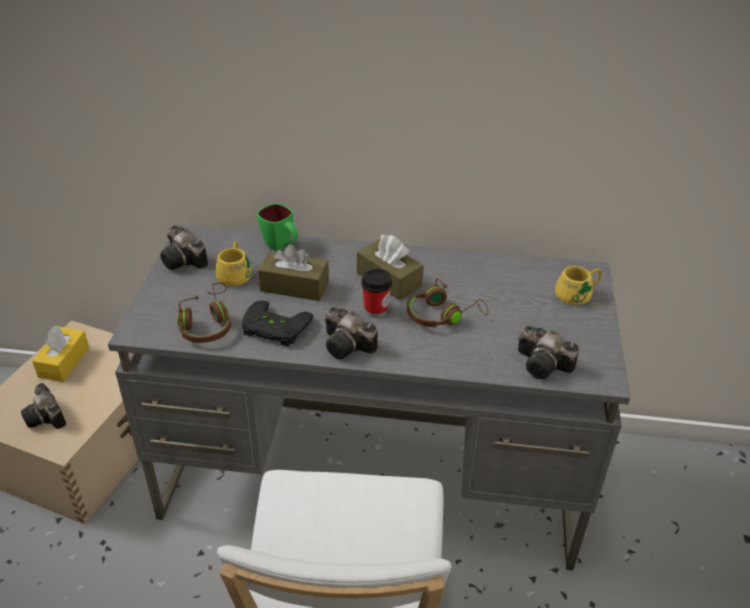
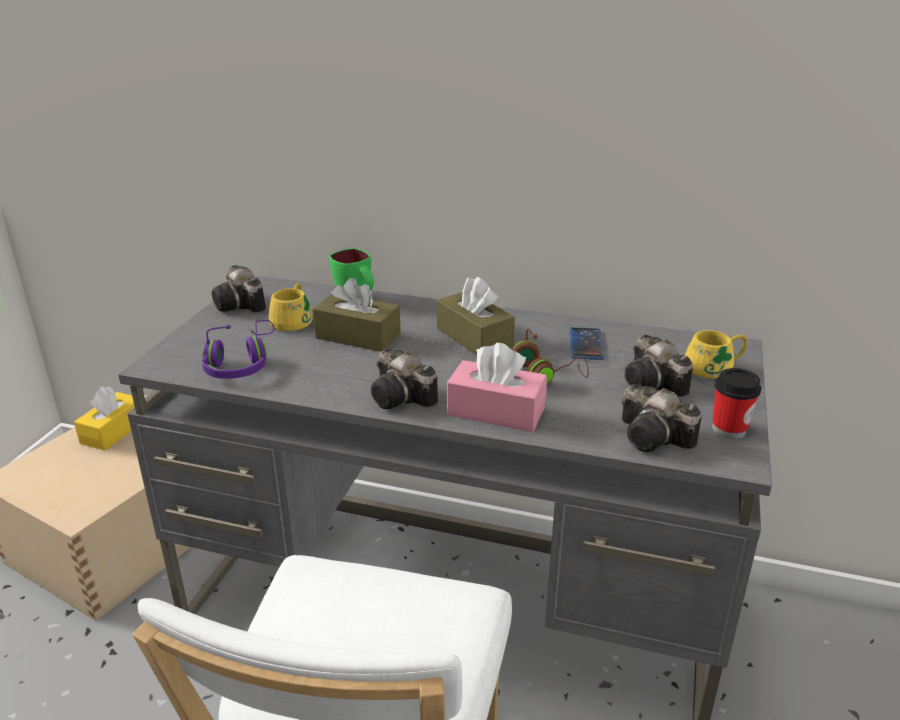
camera: 10 degrees right, 10 degrees down
camera [21,383,66,429] -> camera moved to [625,335,693,398]
brown headphones [177,283,231,343] -> purple headphones [202,320,275,379]
black game controller [242,300,313,347] -> none
cup [361,269,392,318] -> cup moved to [712,368,761,439]
none -> pink tissue box [447,343,547,432]
none -> phone [569,327,604,360]

